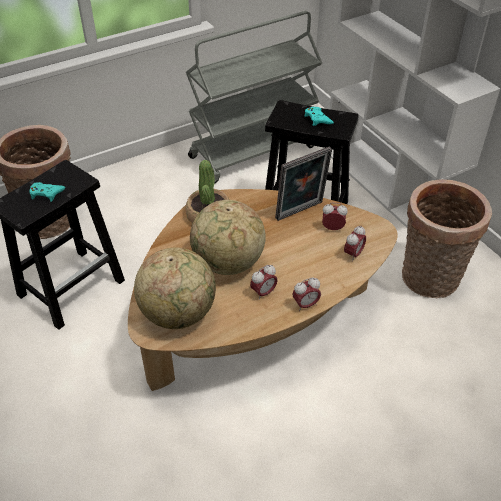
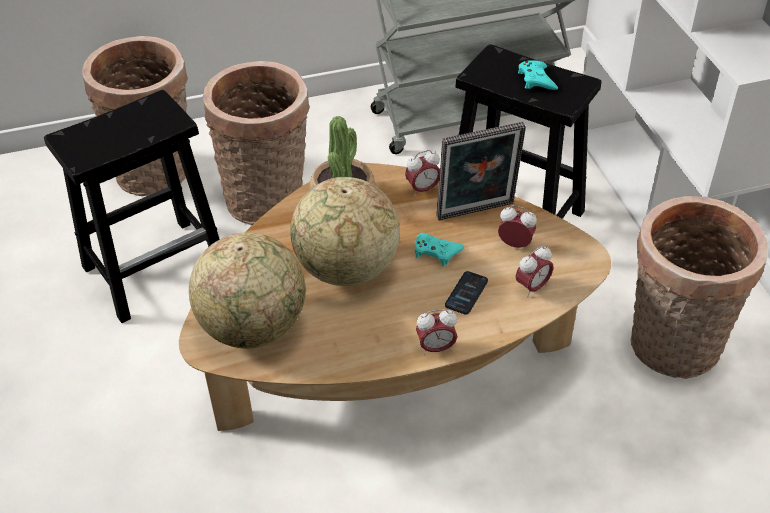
camera: 15 degrees right, 0 degrees up
turquoise game controller [29,182,65,202] -> turquoise game controller moved to [415,233,464,267]
alarm clock [250,265,278,300] -> alarm clock moved to [405,150,440,196]
none -> basket [203,61,310,225]
none -> phone [445,271,488,315]

